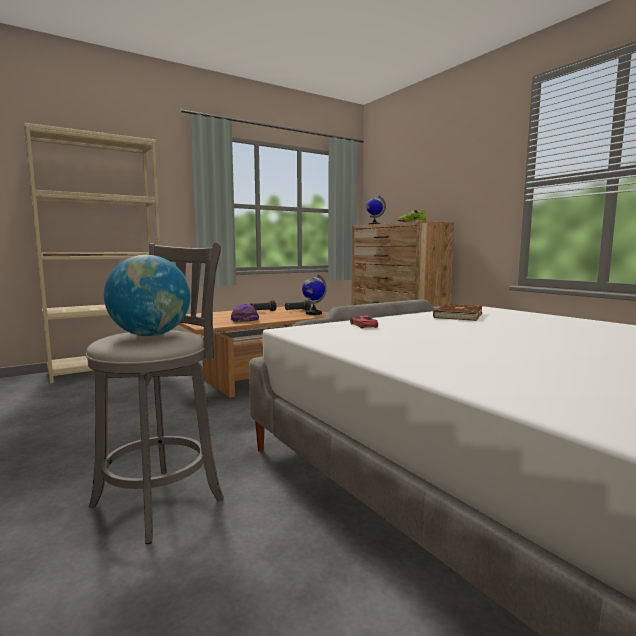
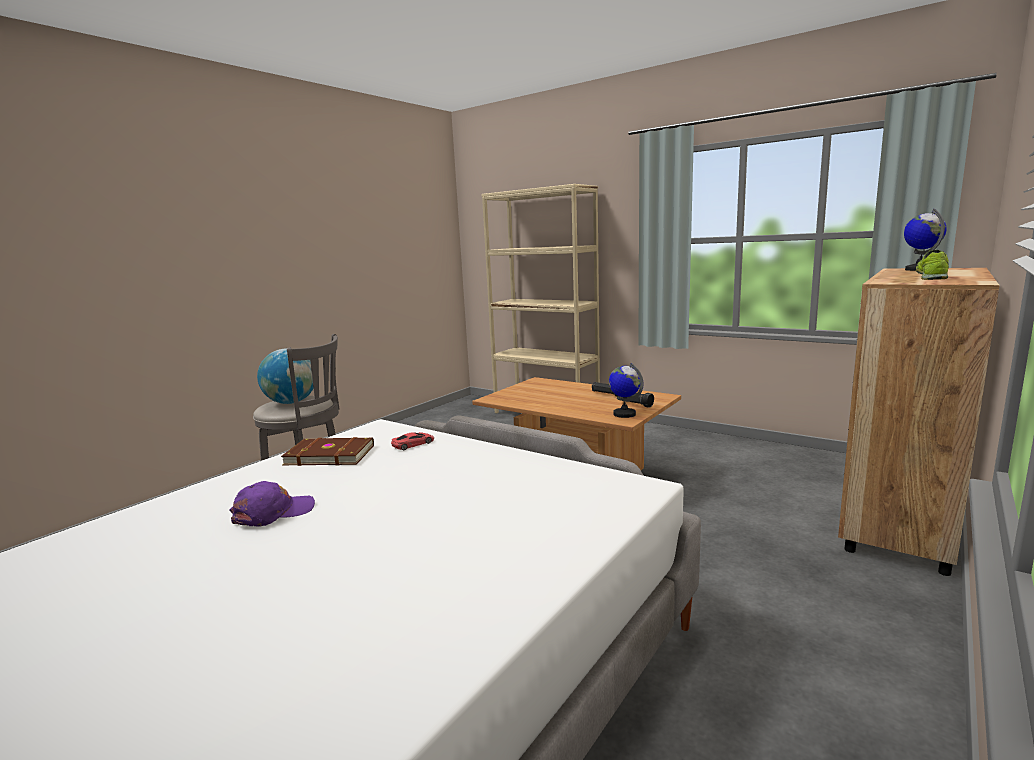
camera: 70 degrees right, 5 degrees up
purple cap [231,304,259,322] -> purple cap moved to [229,481,315,526]
brown book [433,304,483,321] -> brown book moved to [281,437,374,466]

